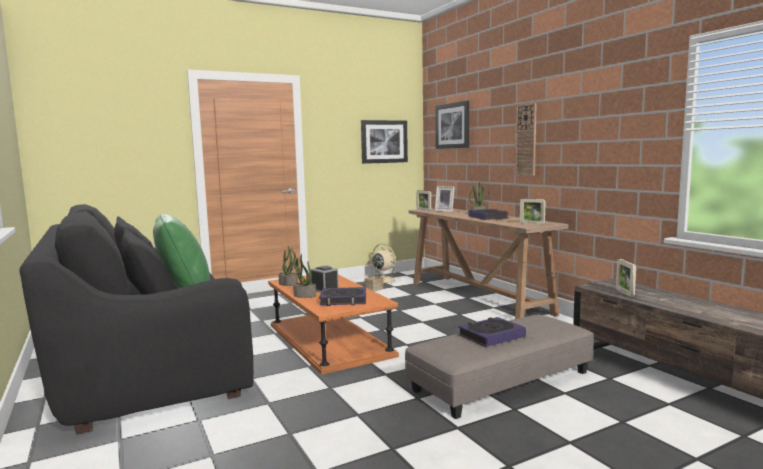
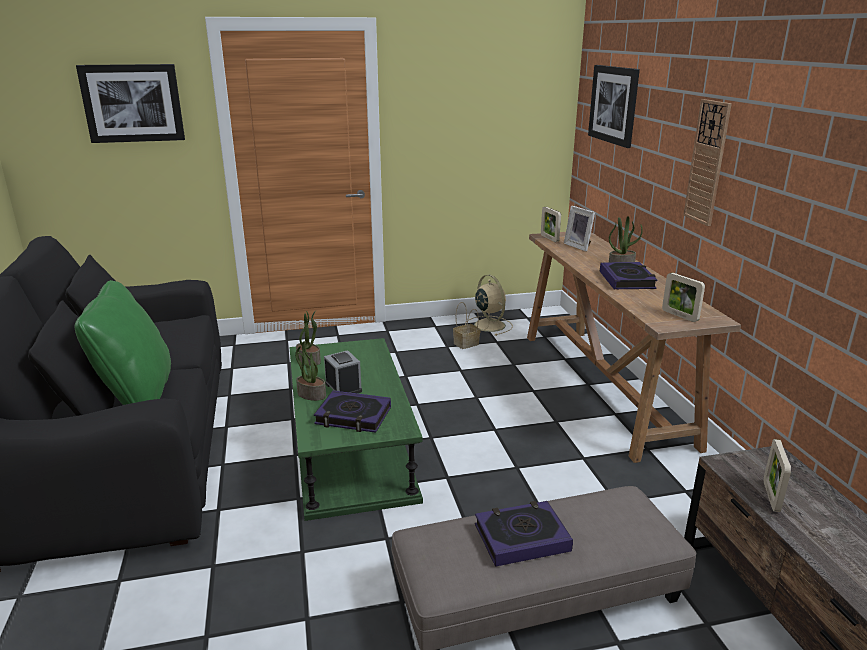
camera: 15 degrees right, 15 degrees up
orange coffee table [268,275,399,375] -> green coffee table [290,338,423,521]
picture [361,120,408,164] -> picture moved to [76,64,185,143]

